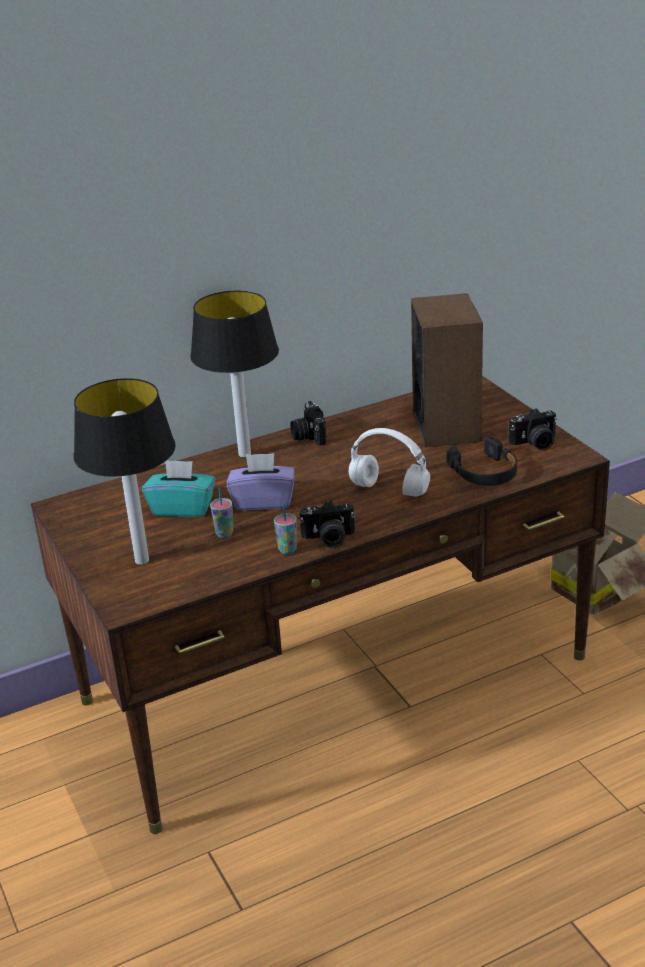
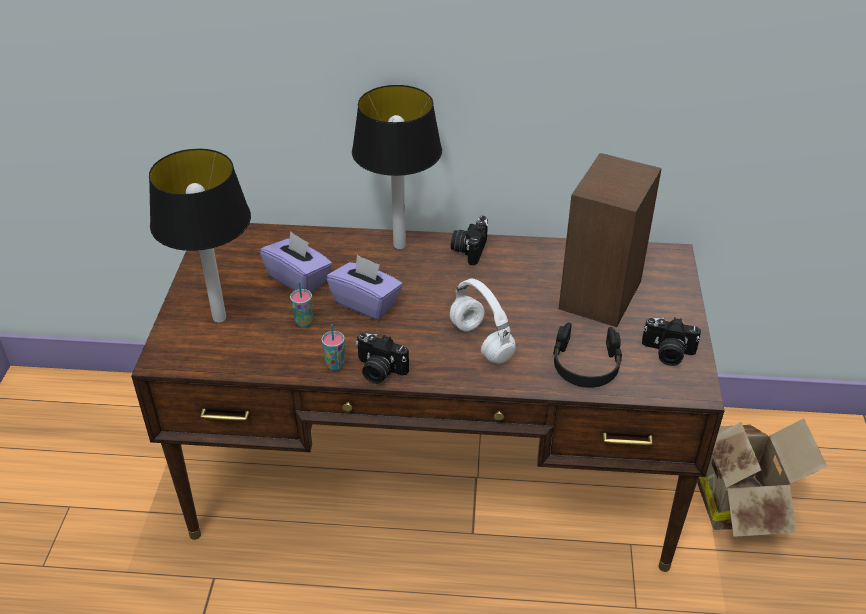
camera: 30 degrees right, 10 degrees up
turquoise tissue box [142,460,216,517] -> purple tissue box [260,231,332,292]

